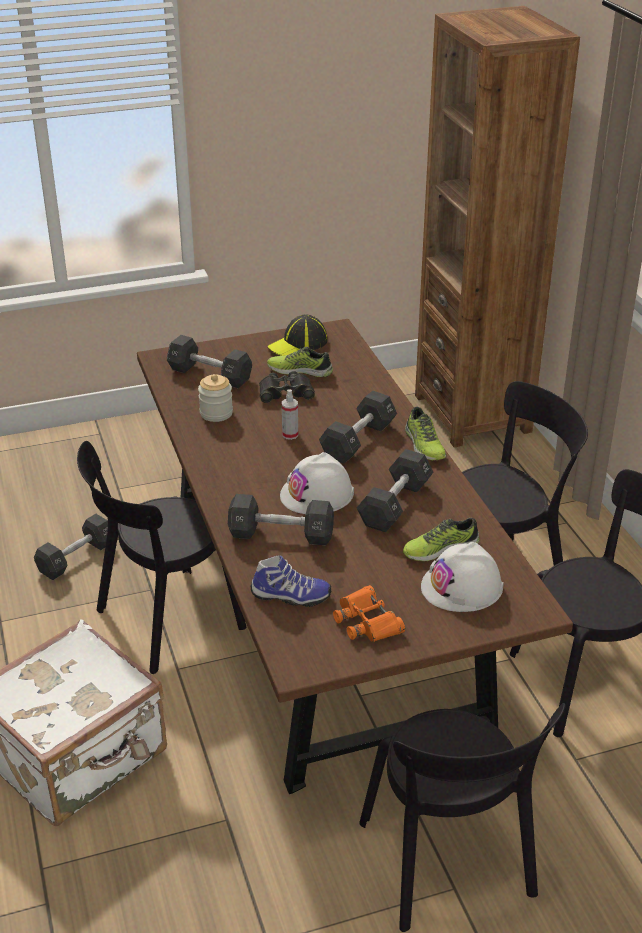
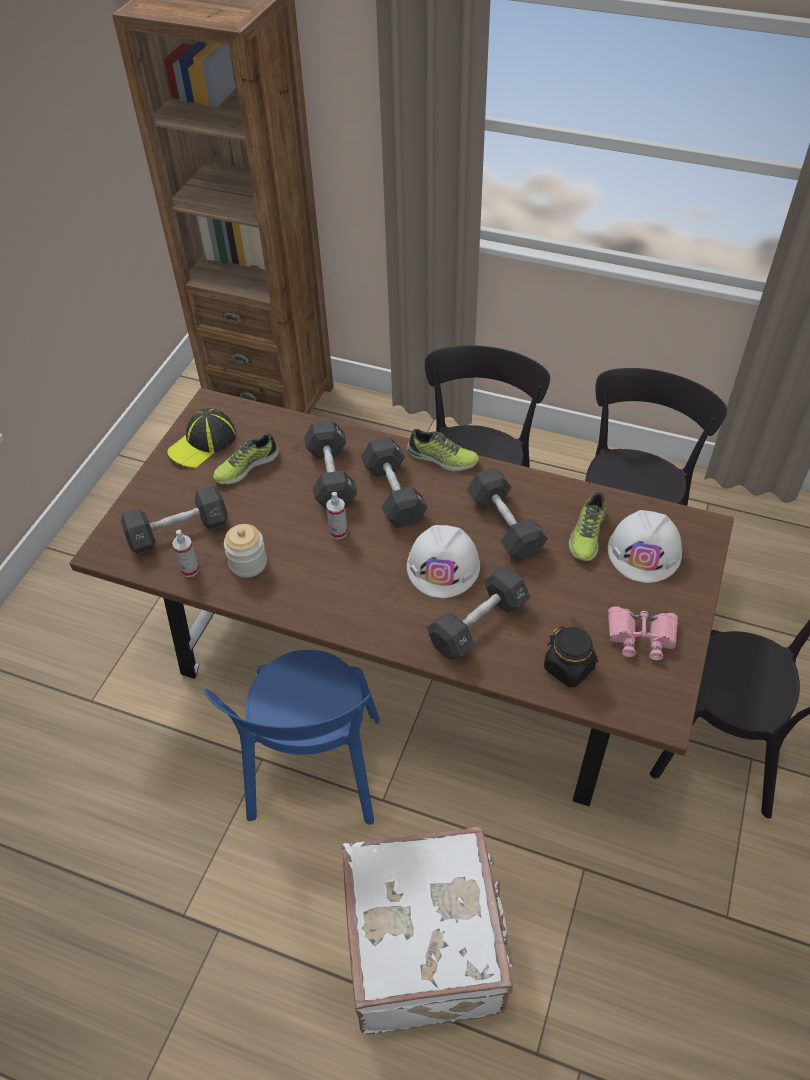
camera: 50 degrees left, 15 degrees up
black dumbbell [34,514,108,580] -> black dumbbell moved to [304,420,357,510]
black chair [77,441,246,674] -> blue chair [204,650,380,825]
shoe [250,555,331,607] -> black jar [544,626,598,687]
black binoculars [259,371,315,403] -> none
cap [268,315,327,356] -> cap turned 45 degrees clockwise [167,408,236,468]
orange binoculars [333,585,405,642] -> pink binoculars [608,606,678,660]
none -> spray bottle [172,530,199,577]

